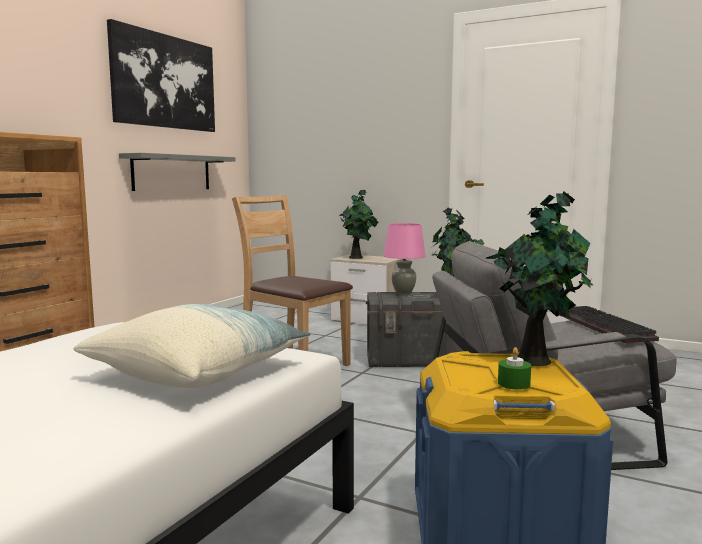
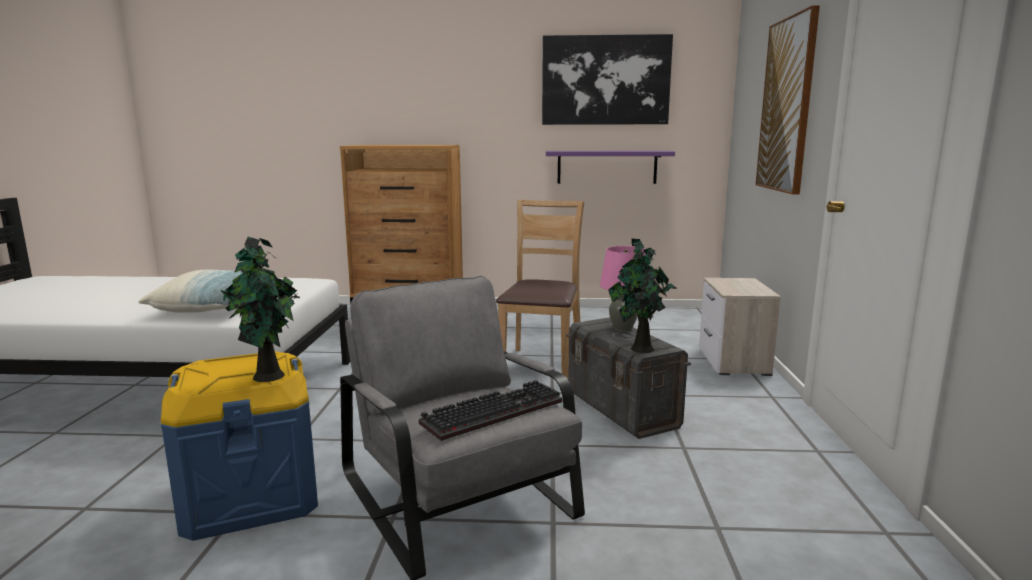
camera: 65 degrees right, 5 degrees up
grey shelf [119,153,236,191] -> purple shelf [546,151,675,184]
potted plant [339,190,378,259] -> none
green candle [498,347,531,390] -> none
none -> picture [755,5,820,195]

